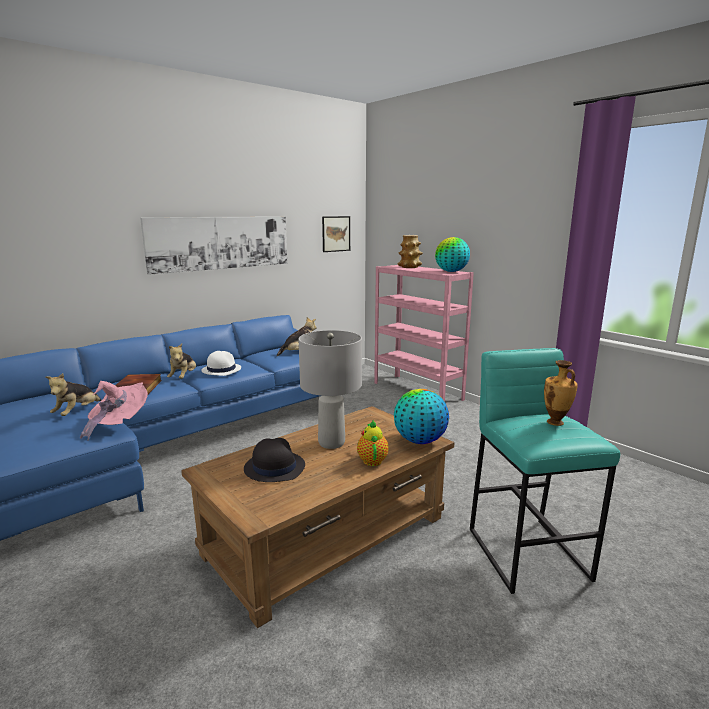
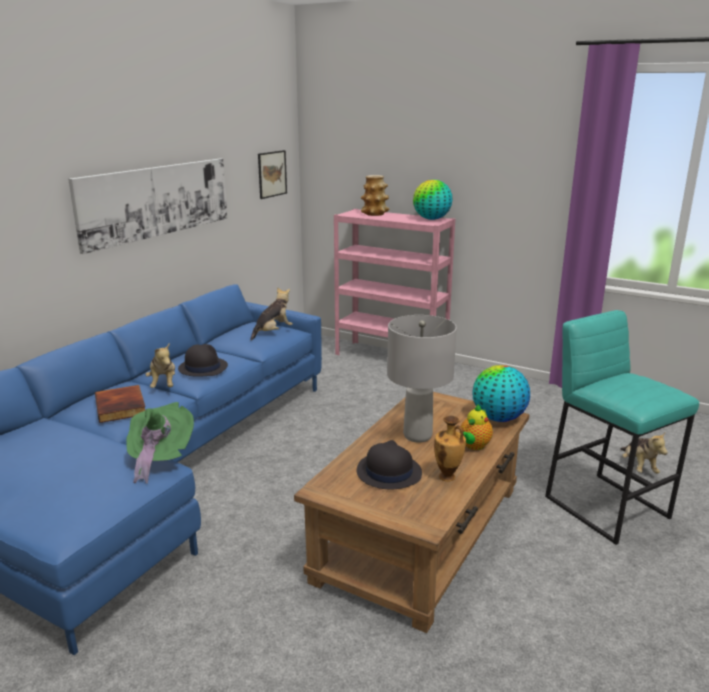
camera: 20 degrees left, 5 degrees up
plush toy [45,373,101,416] -> plush toy moved to [620,433,668,474]
pink hat [80,381,148,441] -> green hat [126,402,194,484]
white hat [201,351,241,376] -> black hat [178,344,228,377]
teapot [357,420,388,466] -> teapot turned 120 degrees counterclockwise [461,404,493,450]
vase [544,360,578,426] -> vase moved to [434,416,466,482]

